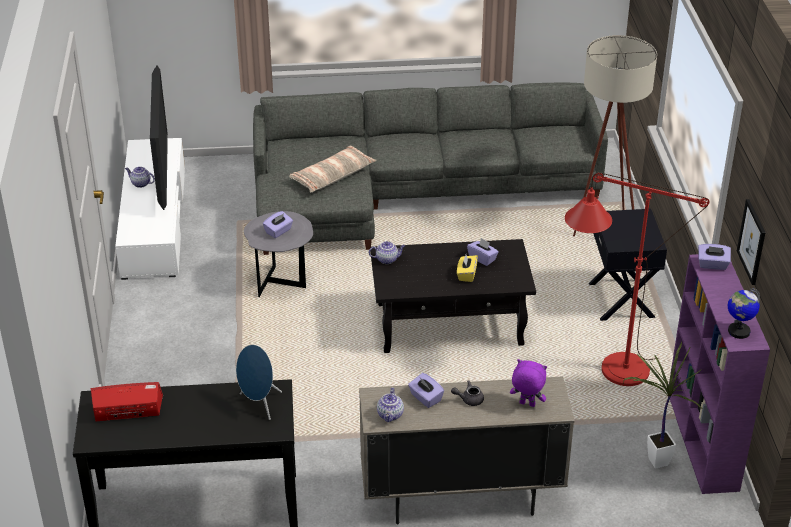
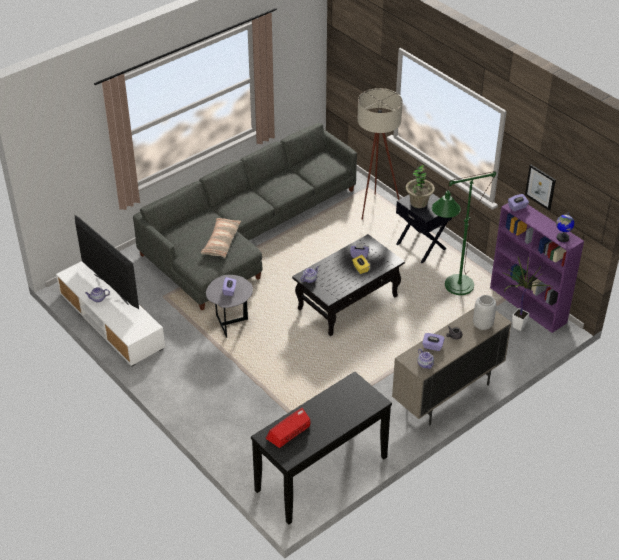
camera: 35 degrees left, 5 degrees up
blue speaker [236,345,282,420] -> none
purple plush toy [510,359,547,407] -> grey vase [473,295,496,330]
red floor lamp [565,173,710,386] -> green floor lamp [432,171,496,295]
none -> potted plant [405,164,435,208]

